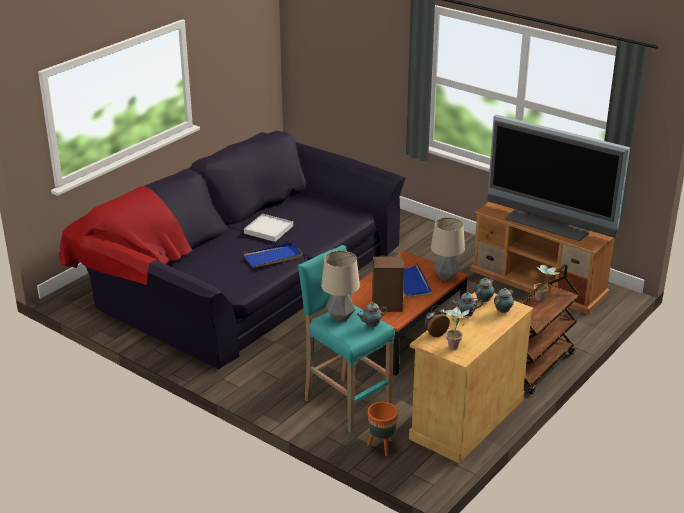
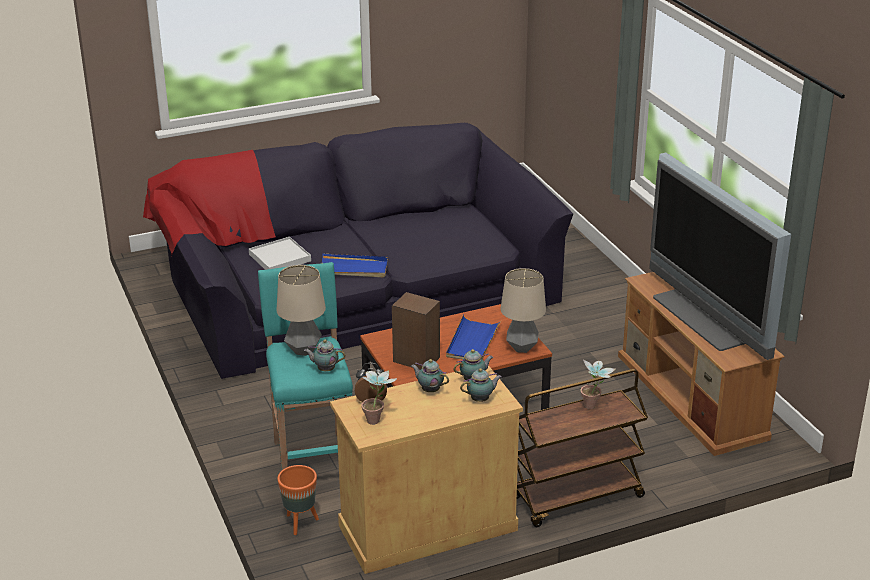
camera: 30 degrees right, 0 degrees up
white tray [244,214,293,242] -> white tray moved to [249,237,311,270]

